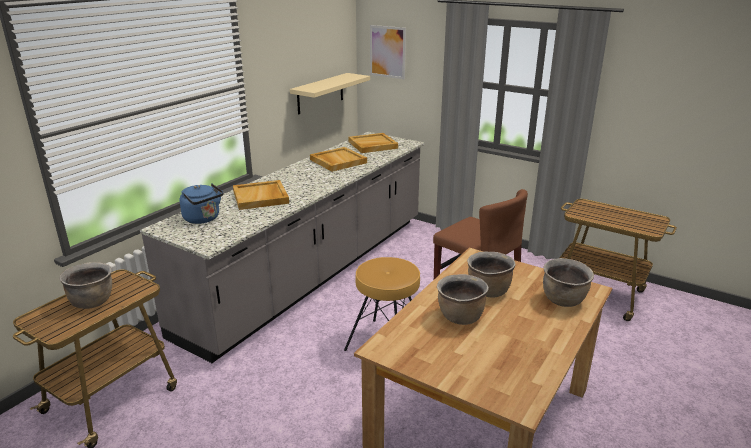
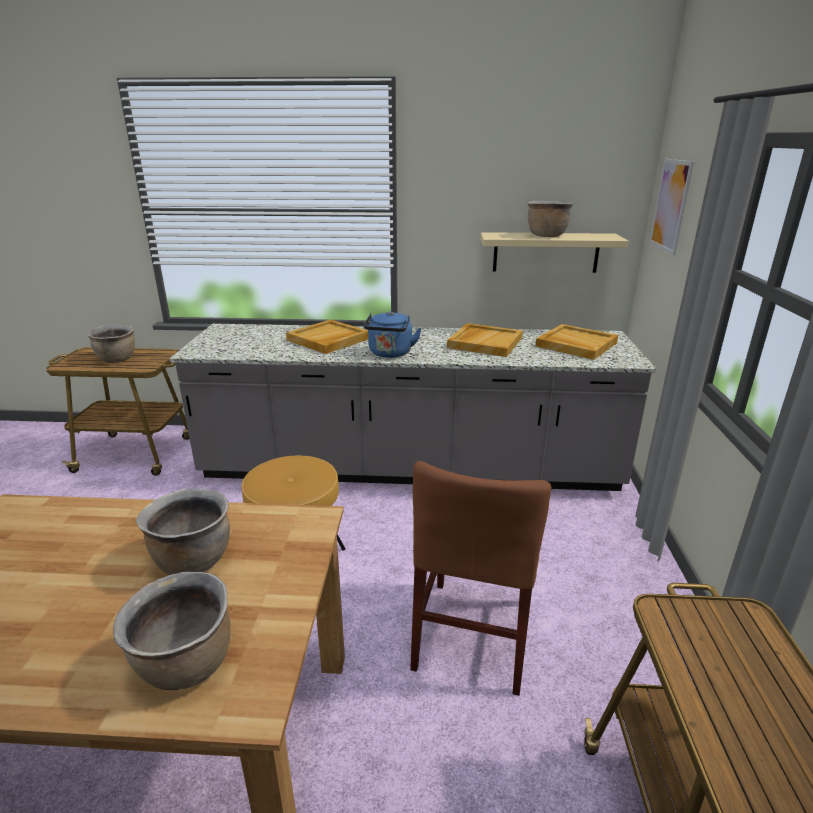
camera: 60 degrees right, 0 degrees up
blue kettle [179,183,224,224] -> blue kettle moved to [363,311,422,358]
brown cooking pot [437,274,489,325] -> brown cooking pot moved to [528,201,573,237]

